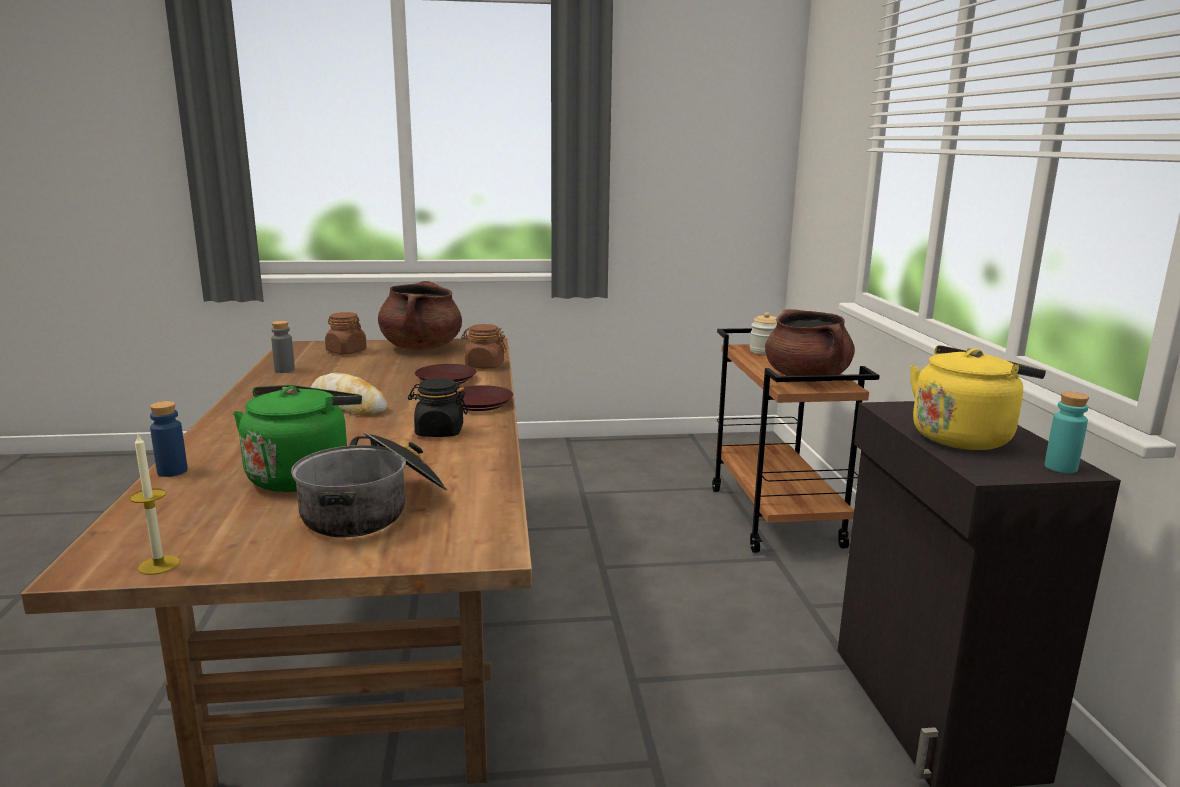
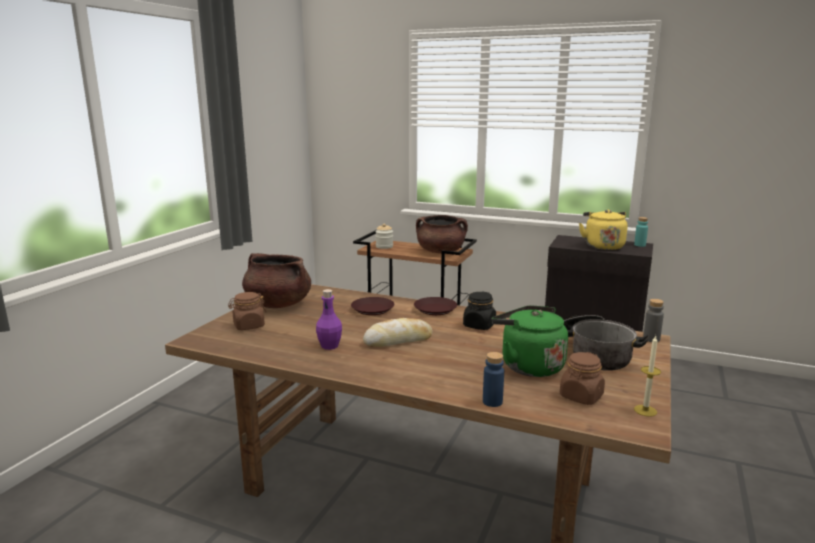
camera: 60 degrees left, 0 degrees up
grey bottle [271,321,295,373] -> grey bottle moved to [643,299,664,342]
brown jar [461,324,507,369] -> brown jar moved to [560,352,605,405]
none -> purple bottle [316,289,342,350]

